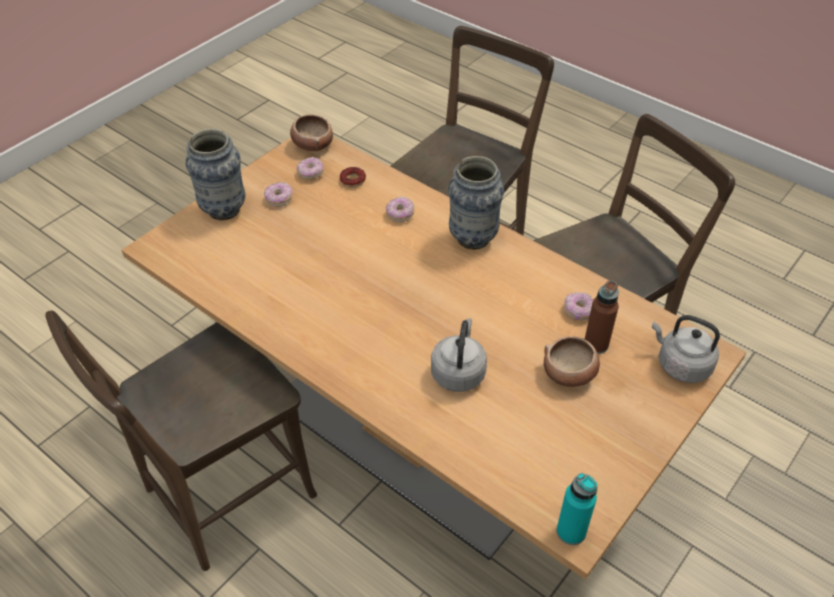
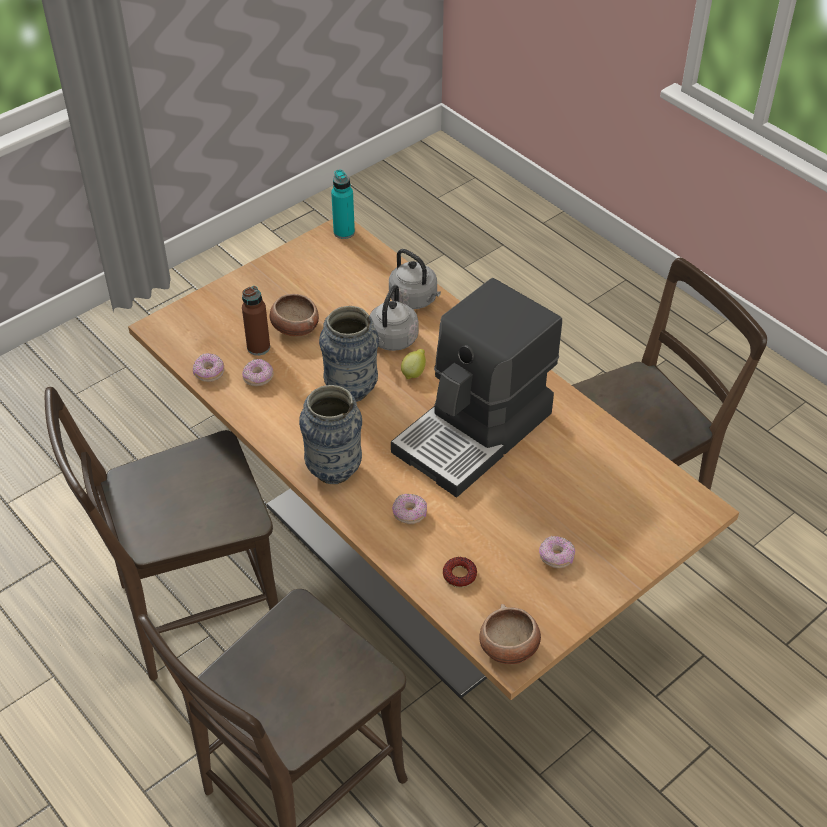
camera: 170 degrees left, 0 degrees up
vase [186,129,245,220] -> vase moved to [319,306,379,402]
donut [297,157,324,179] -> donut moved to [193,353,225,382]
grey kettle [652,315,720,383] -> grey kettle moved to [389,249,441,309]
none -> coffee machine [391,278,562,497]
none -> lemon [401,349,426,380]

